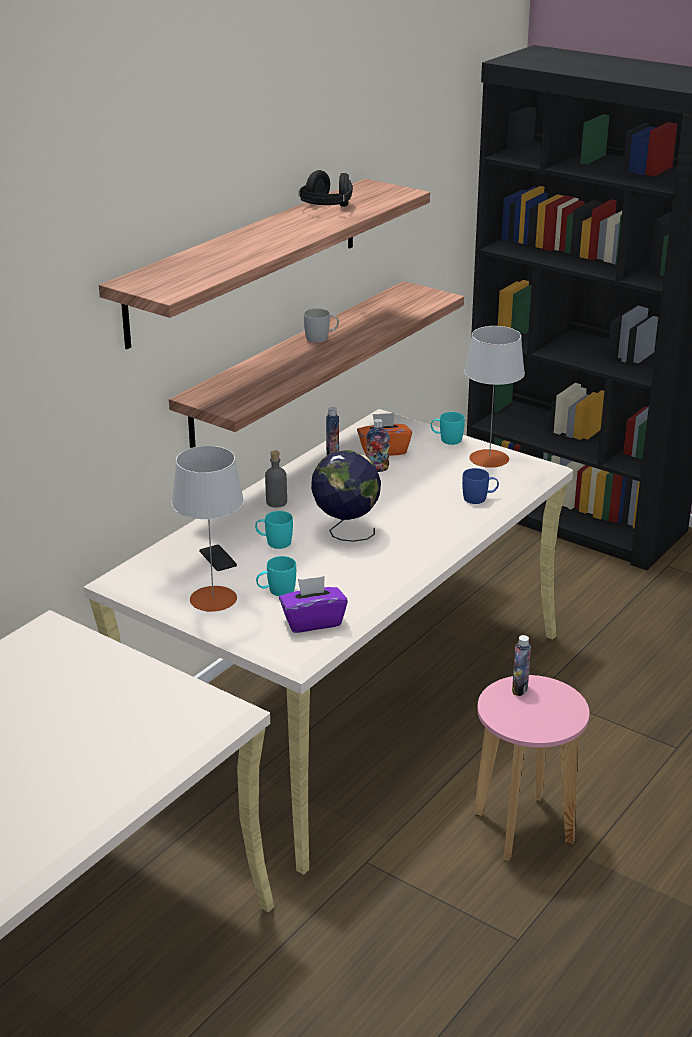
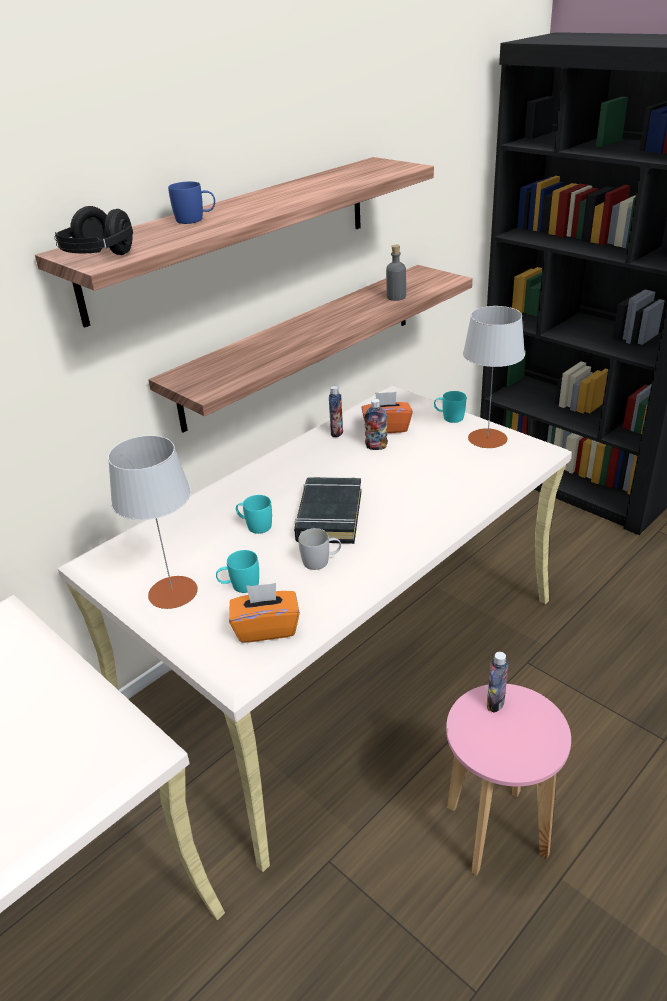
camera: 10 degrees right, 5 degrees up
phone [199,545,237,571] -> none
grey bottle [265,451,287,508] -> grey bottle moved to [386,245,406,301]
purple tissue box [279,576,348,633] -> orange tissue box [229,583,300,643]
black headphones [298,170,353,207] -> black headphones moved to [54,206,133,255]
white mug [304,308,339,343] -> white mug moved to [298,528,341,570]
globe [311,450,381,542] -> black book [294,477,362,544]
blue mug [462,468,499,504] -> blue mug moved to [168,182,215,224]

